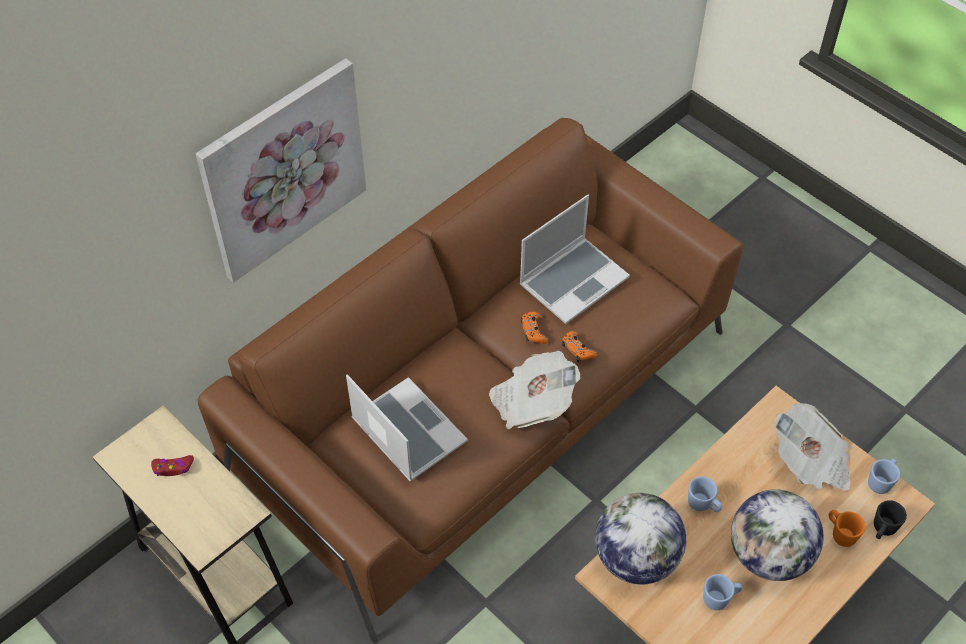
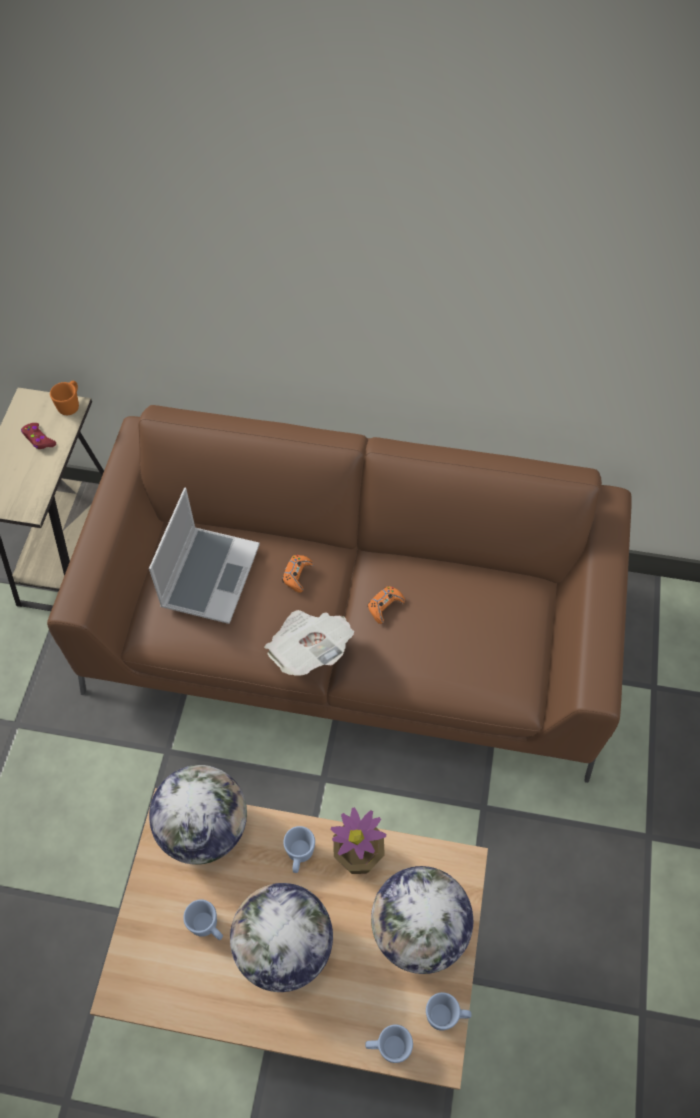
camera: 55 degrees right, 5 degrees up
picture [196,58,366,283] -> none
laptop [520,195,630,324] -> none
orange game controller [562,331,597,362] -> orange game controller moved to [282,555,314,593]
newspaper [774,403,851,491] -> globe [371,866,473,974]
orange mug [829,510,865,547] -> orange mug moved to [50,381,79,415]
black mug [874,500,907,539] -> blue mug [365,1024,413,1063]
none -> potted plant [330,807,386,874]

